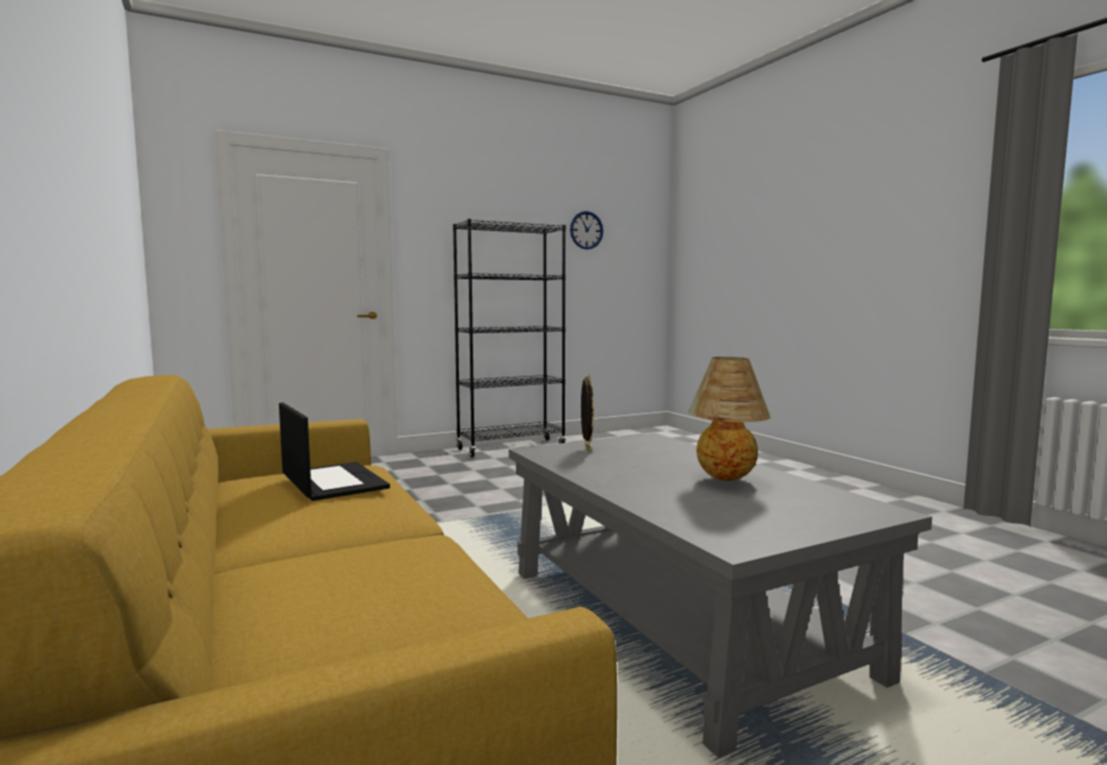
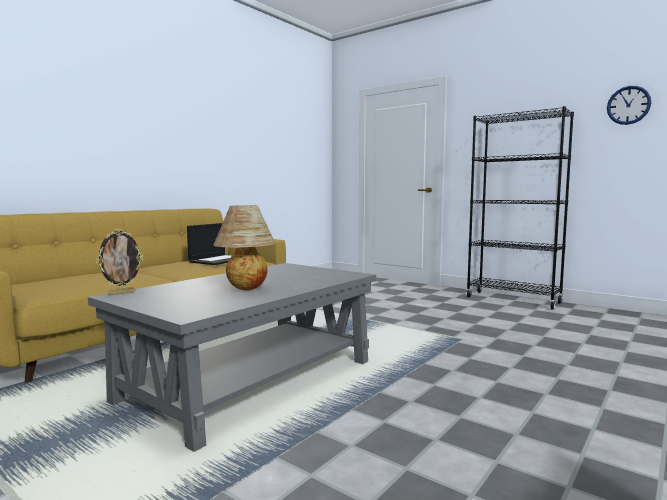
camera: 65 degrees right, 0 degrees up
picture frame [581,374,594,453] -> picture frame moved to [96,229,143,295]

